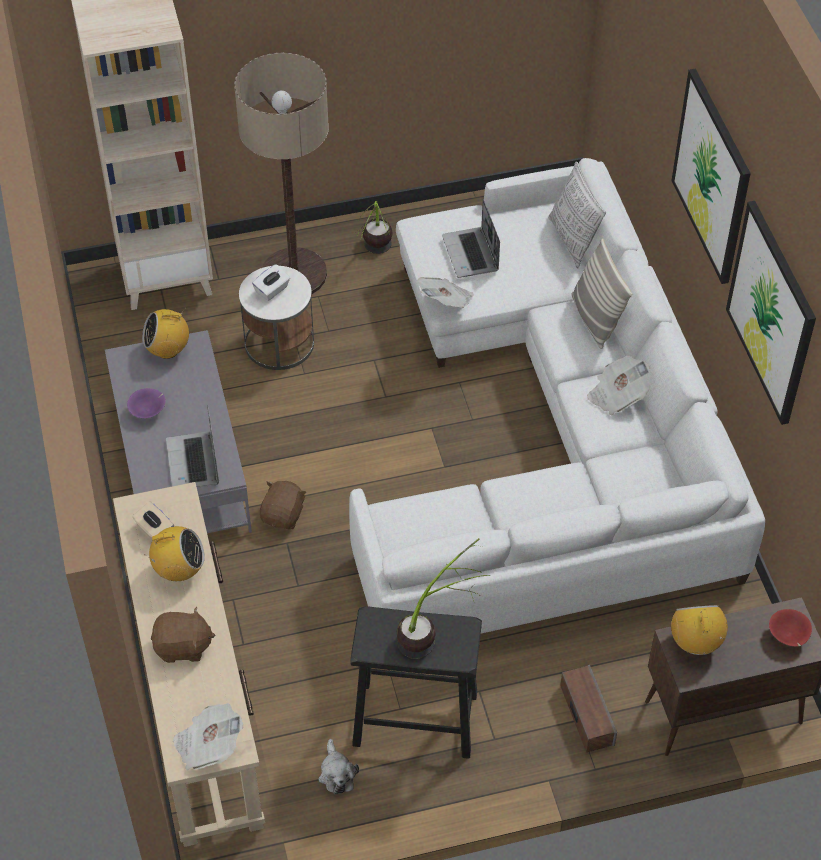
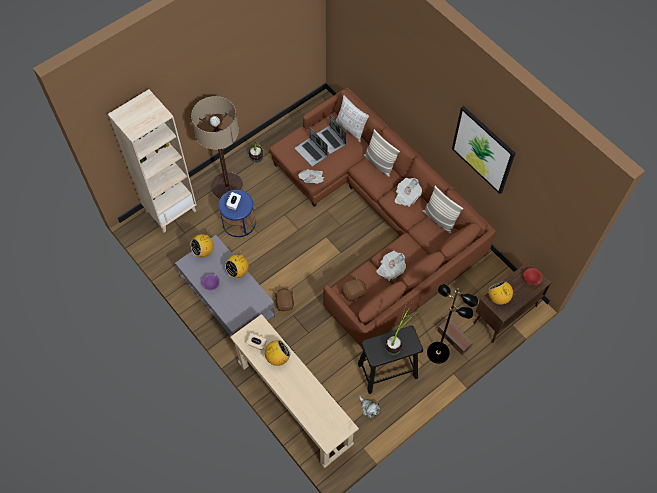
camera: 25 degrees left, 10 degrees up
brown plush toy [151,607,215,663] -> brown plush toy moved to [341,276,366,302]
laptop [166,405,219,488] -> laptop moved to [316,115,347,154]
newspaper [173,703,243,771] -> newspaper moved to [376,251,406,281]
white side table [239,266,314,370] -> blue side table [219,190,256,237]
white sofa [349,158,765,634] -> brown sofa [269,87,496,349]
picture [671,69,751,284] -> none
none -> radio [225,250,249,278]
none -> pillow [423,186,463,234]
none -> black floor lamp [427,284,478,364]

